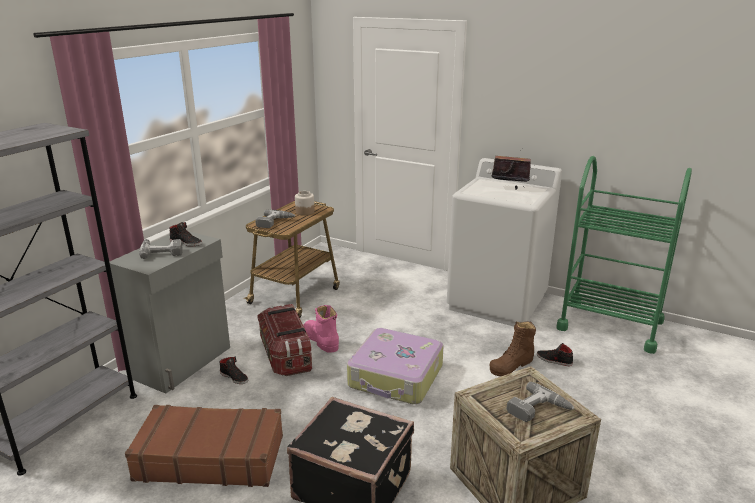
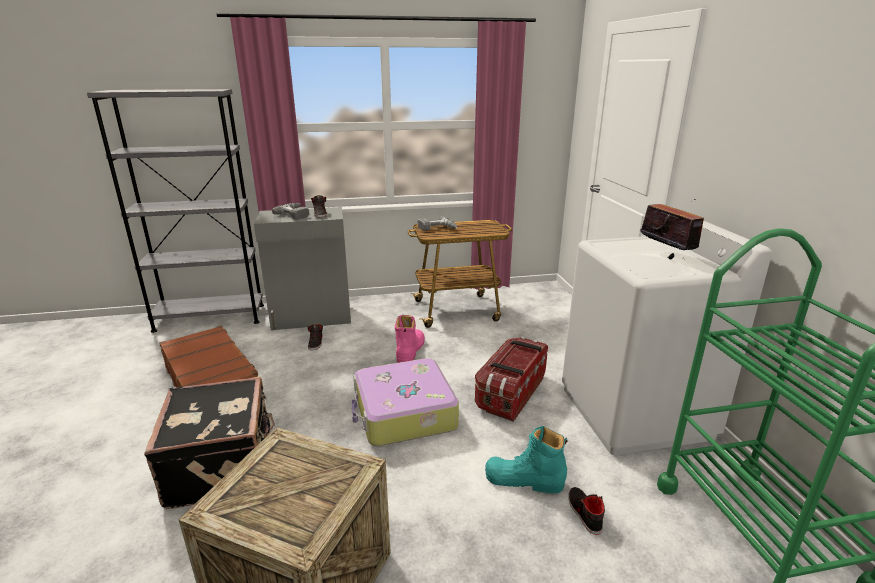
camera: 50 degrees right, 0 degrees up
storage box [257,304,312,376] -> storage box moved to [475,337,548,422]
jar [295,191,315,216] -> none
brown boot [490,321,536,377] -> turquoise boot [485,426,568,493]
power drill [506,382,574,422] -> none

